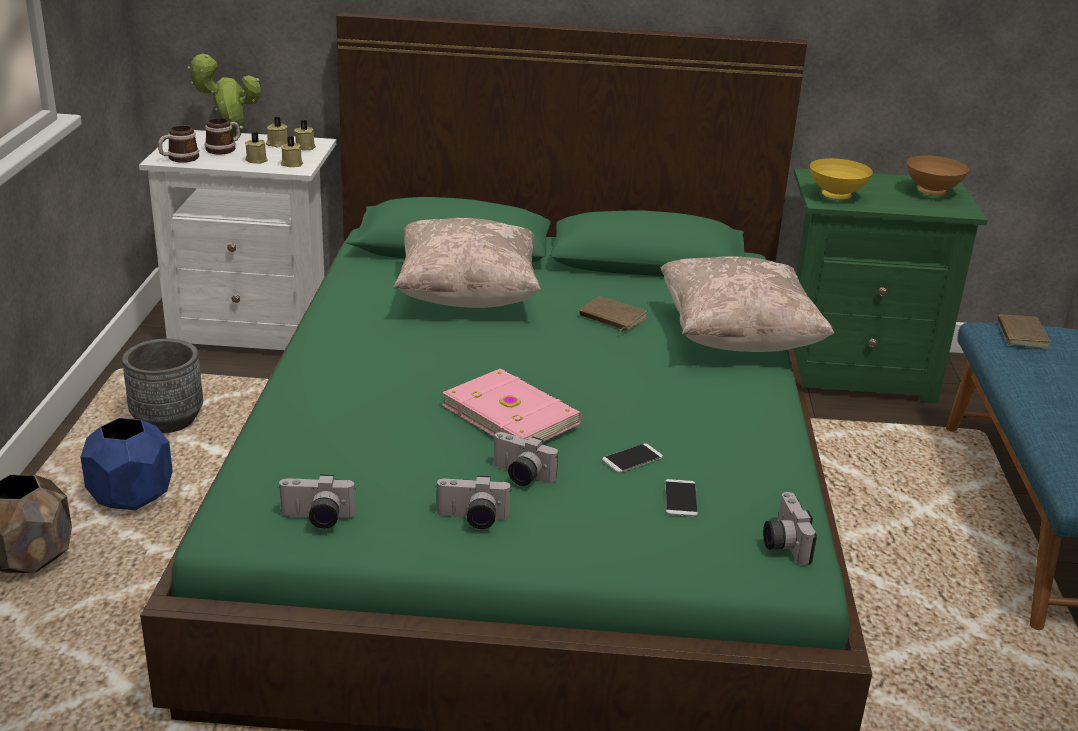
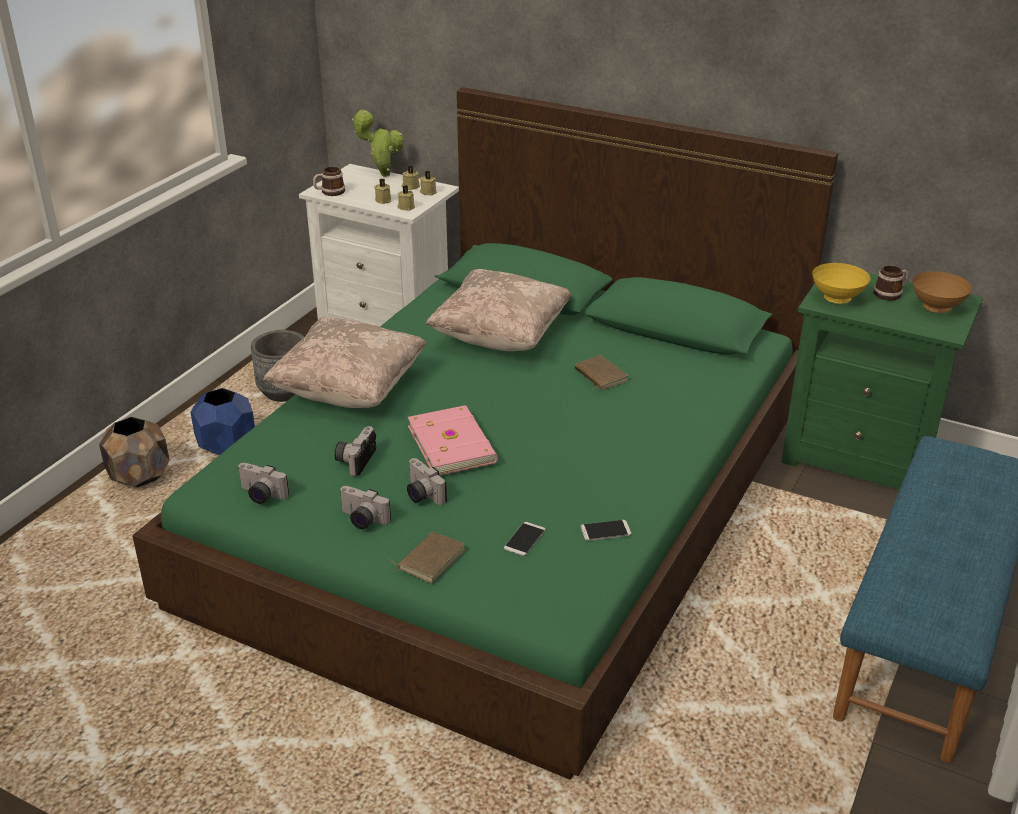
camera: 25 degrees right, 5 degrees up
mug [205,118,240,154] -> mug moved to [873,265,909,301]
phone [602,444,663,473] -> phone moved to [580,520,631,541]
beige pillow [661,257,834,352] -> beige pillow moved to [262,317,426,408]
camera [763,492,817,565] -> camera moved to [334,426,376,476]
brown book [998,314,1050,349] -> brown book moved to [388,532,465,583]

